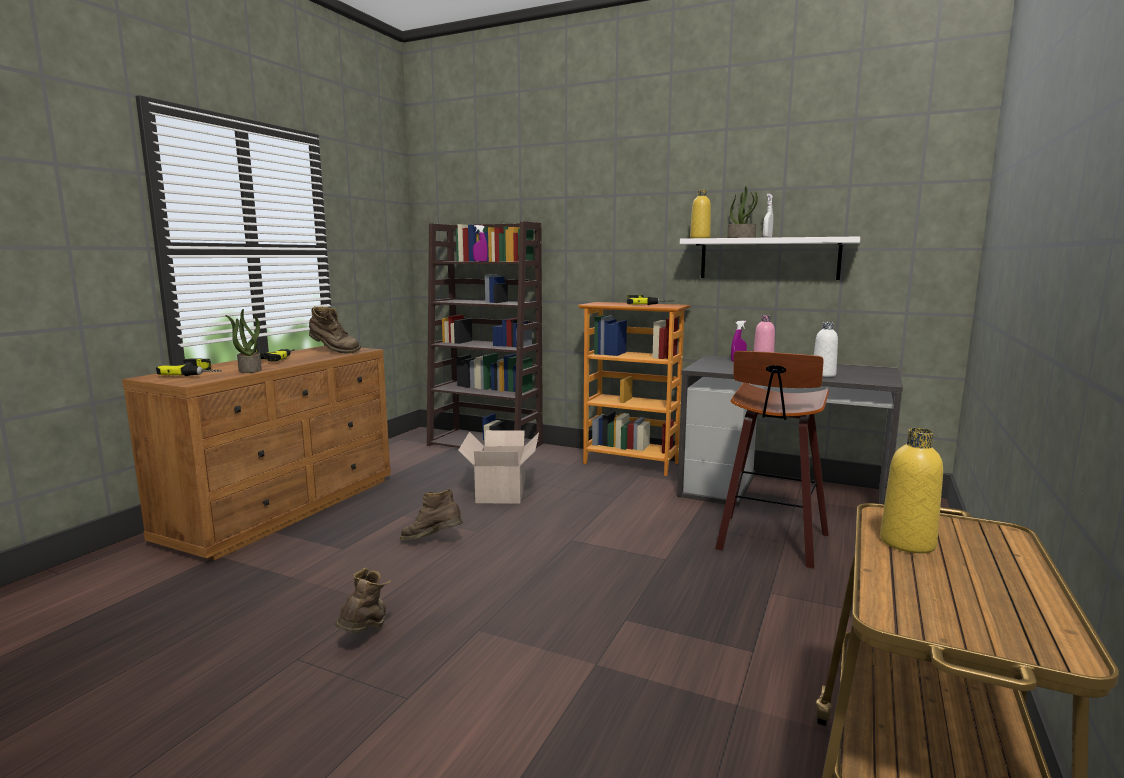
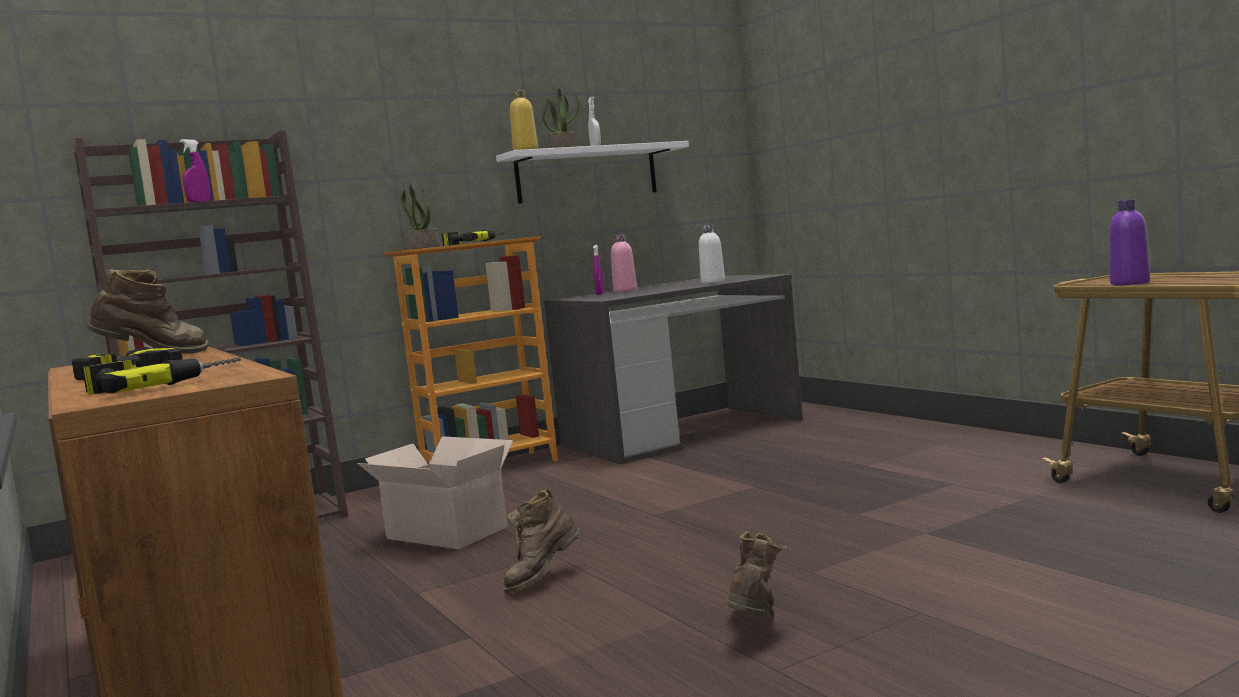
camera: 55 degrees left, 5 degrees down
potted plant [225,309,262,373] -> potted plant moved to [401,181,440,250]
brown boot [334,568,392,633] -> brown boot turned 60 degrees clockwise [725,531,787,618]
stool [715,351,829,569] -> none
yellow bottle [880,428,943,553] -> purple bottle [1110,199,1150,285]

